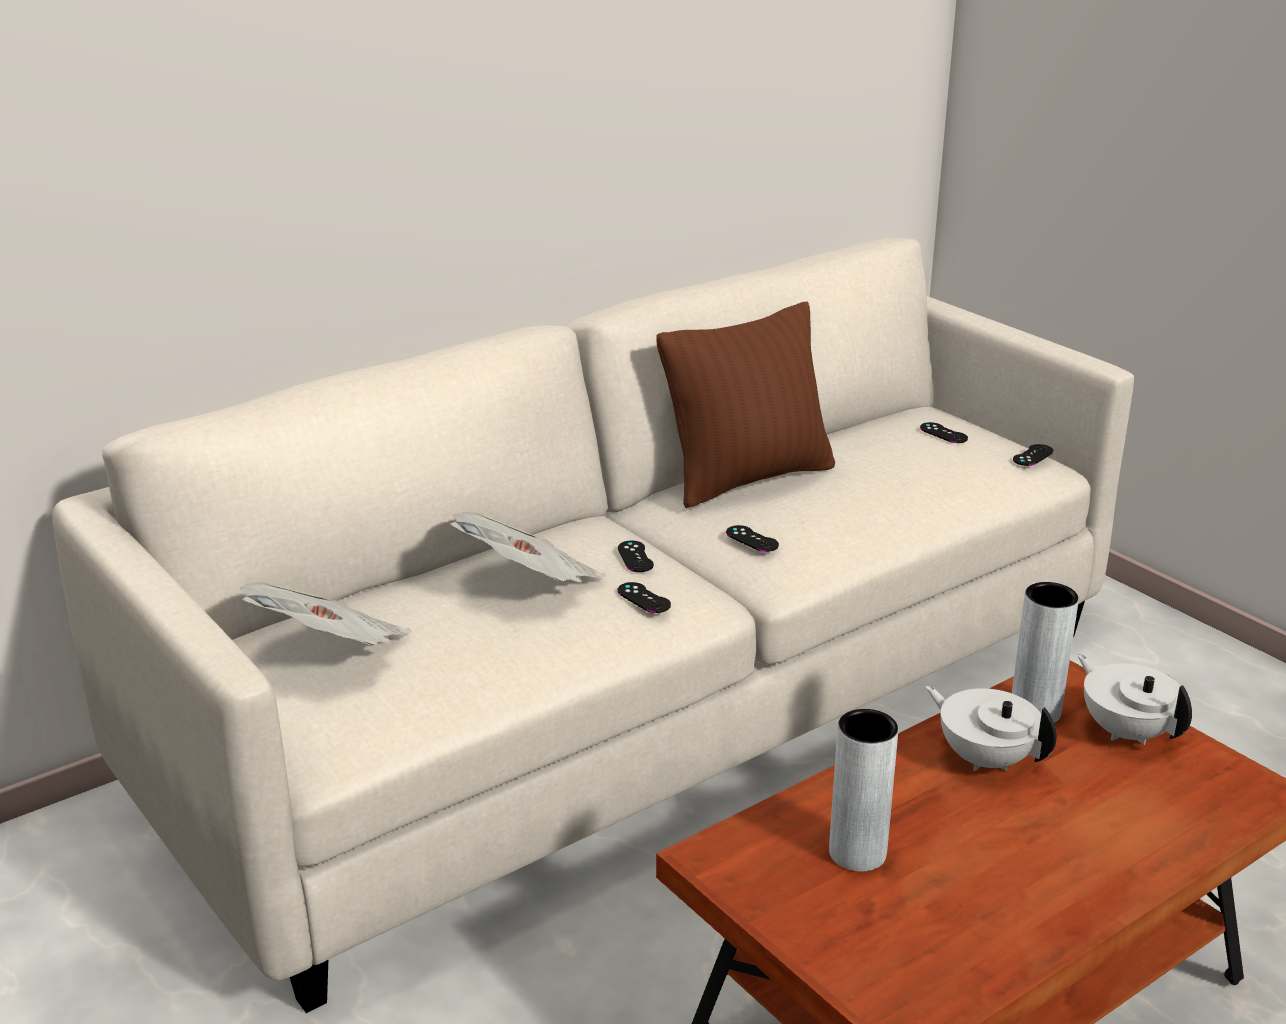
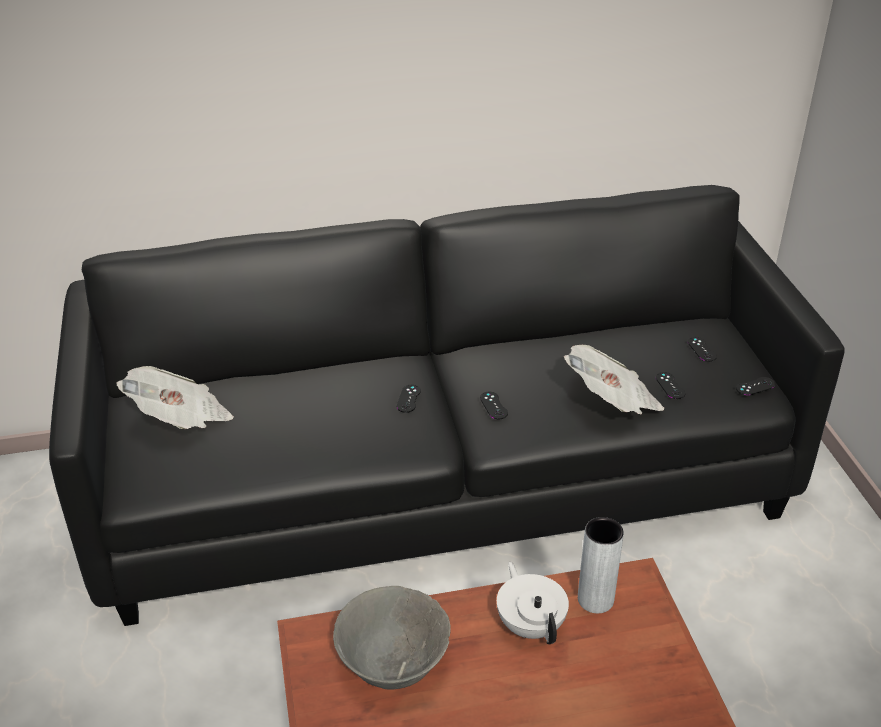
camera: 25 degrees right, 10 degrees up
white sofa [53,238,1134,1013] -> black sofa [49,185,845,626]
newspaper [450,512,606,583] -> newspaper moved to [564,345,664,414]
black game controller [617,582,671,613] -> black game controller moved to [656,372,685,399]
brown pillow [656,302,835,508] -> none
grey vase [829,709,898,871] -> grey bowl [333,586,451,690]
white teapot [1078,654,1192,745] -> none

